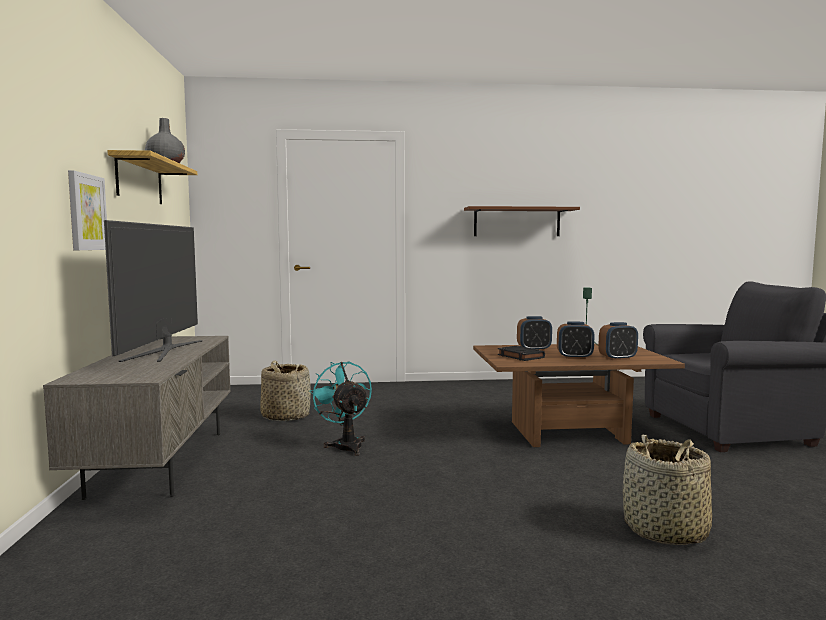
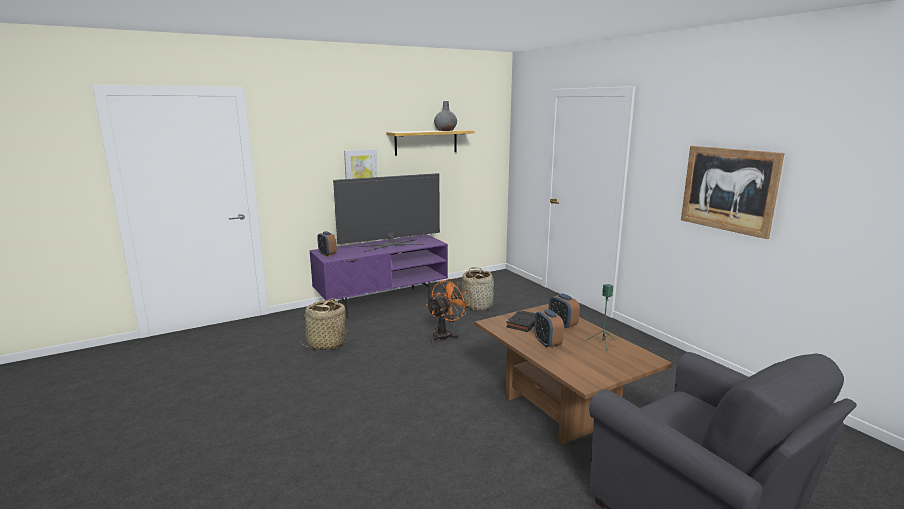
camera: 65 degrees right, 10 degrees up
grey tv stand [43,336,231,500] -> purple tv stand [309,234,448,318]
turquoise fan [309,361,372,456] -> orange fan [426,279,470,343]
brown shelf [464,206,580,236] -> picture [681,146,785,239]
alarm clock [598,322,638,360] -> alarm clock moved to [317,231,337,256]
basket [623,435,712,545] -> basket moved to [298,299,347,350]

